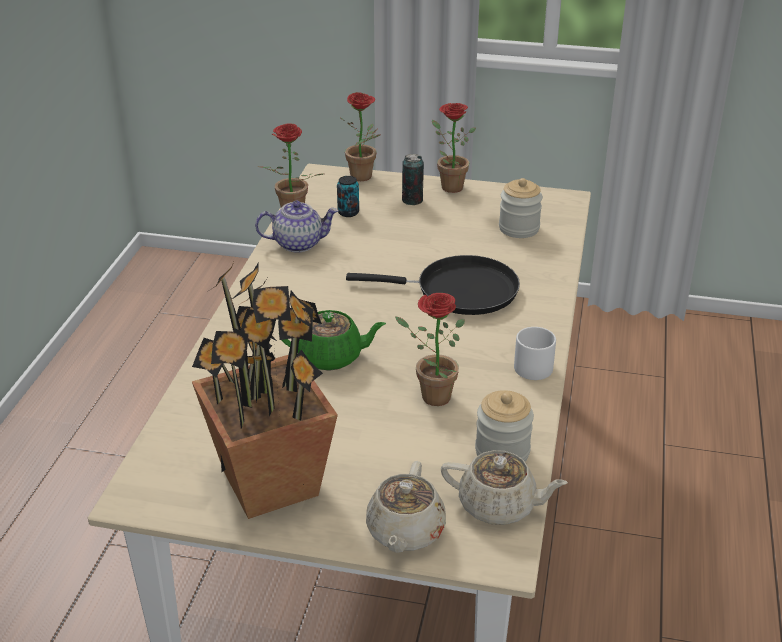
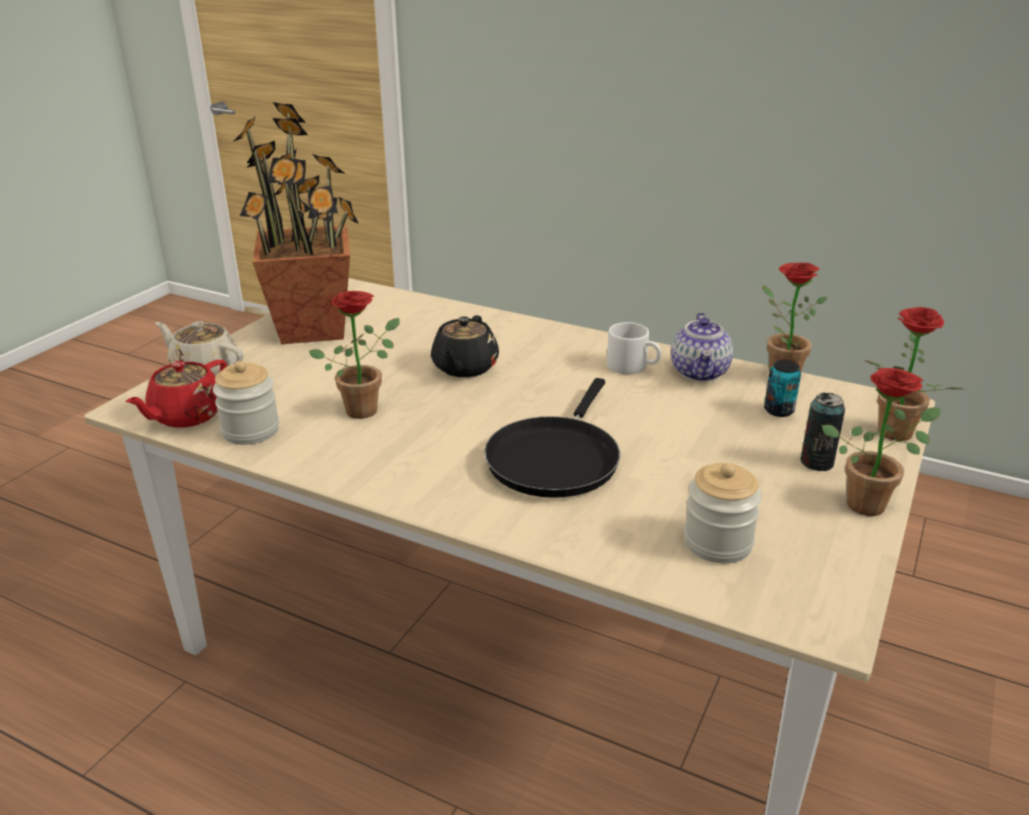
camera: 105 degrees right, 5 degrees down
green teapot [282,310,386,371] -> black teapot [431,315,499,377]
beige teapot [441,450,568,525] -> red teapot [126,360,227,428]
white mug [514,327,556,380] -> white mug moved to [607,322,661,374]

